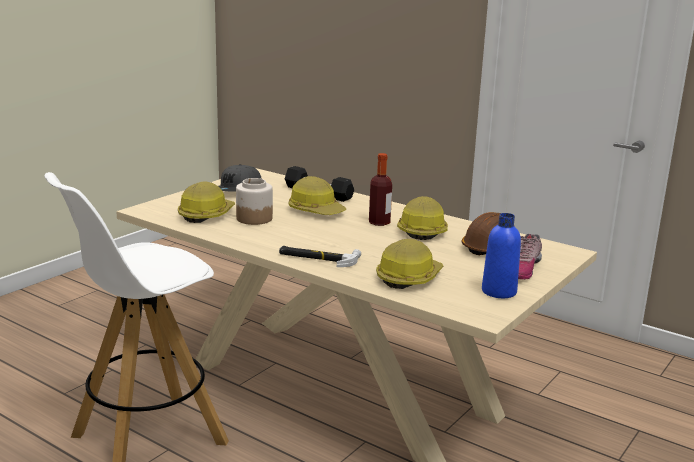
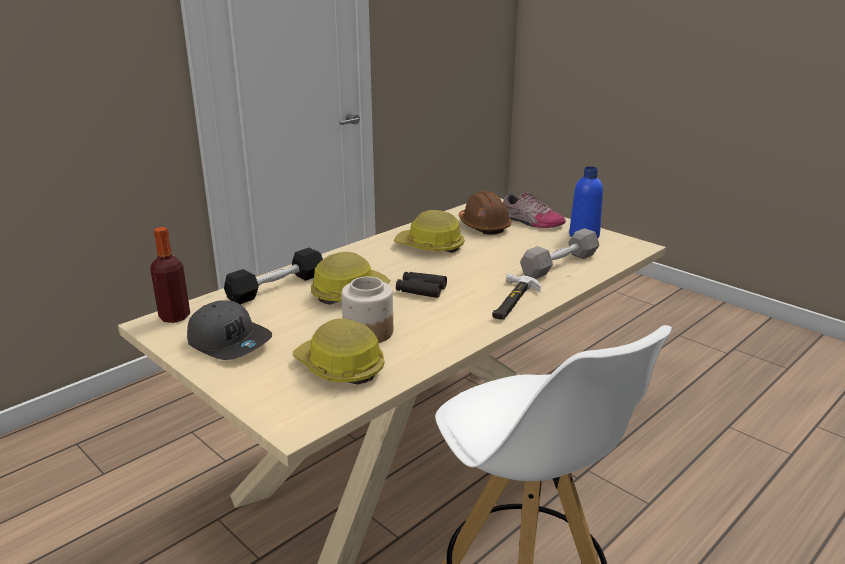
camera: 80 degrees left, 5 degrees up
bottle [369,153,392,226] -> bottle moved to [150,227,190,323]
hard hat [376,239,443,289] -> grey dumbbell [520,228,600,279]
none -> black binoculars [396,272,447,298]

